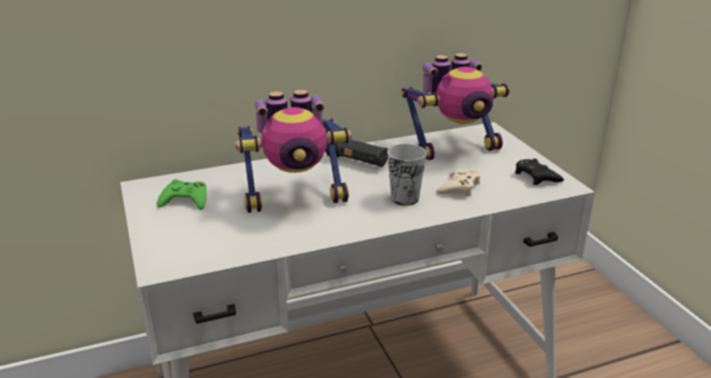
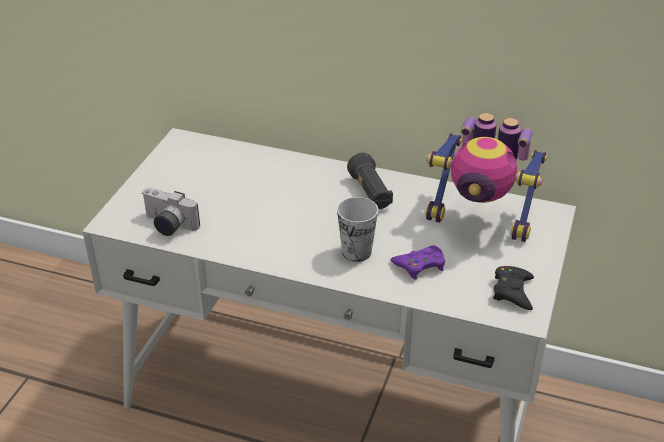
camera: 40 degrees right, 10 degrees up
green game controller [157,179,206,210] -> none
toy robot [235,89,352,213] -> none
beige game controller [436,169,481,196] -> purple game controller [391,245,445,280]
none -> camera [143,188,200,236]

